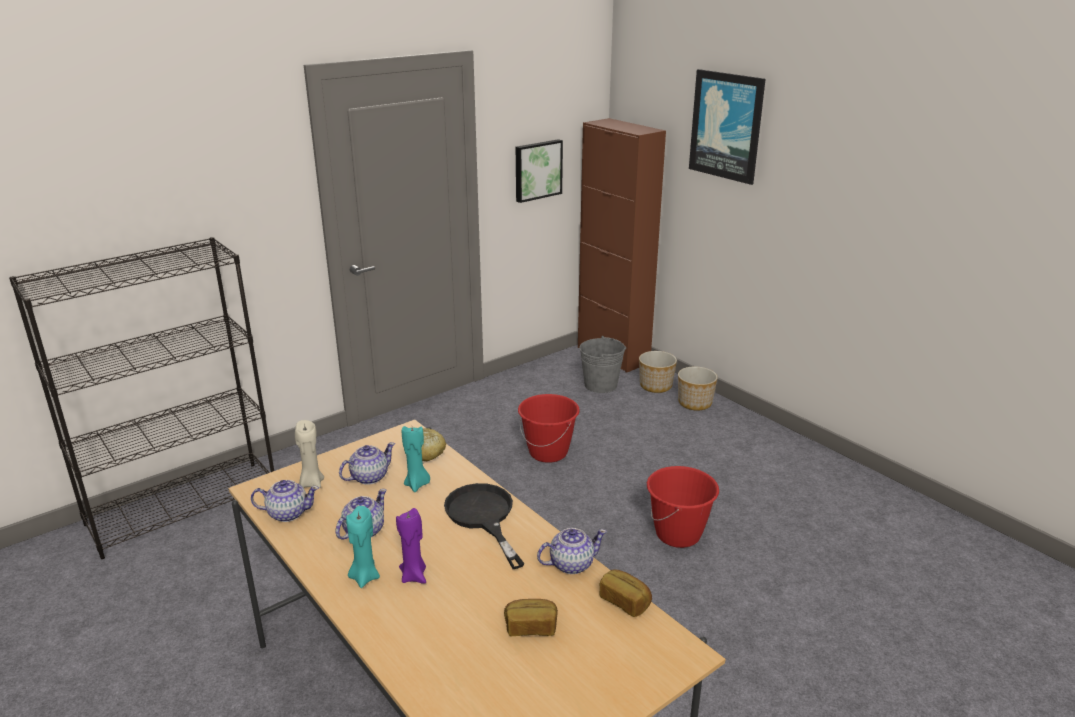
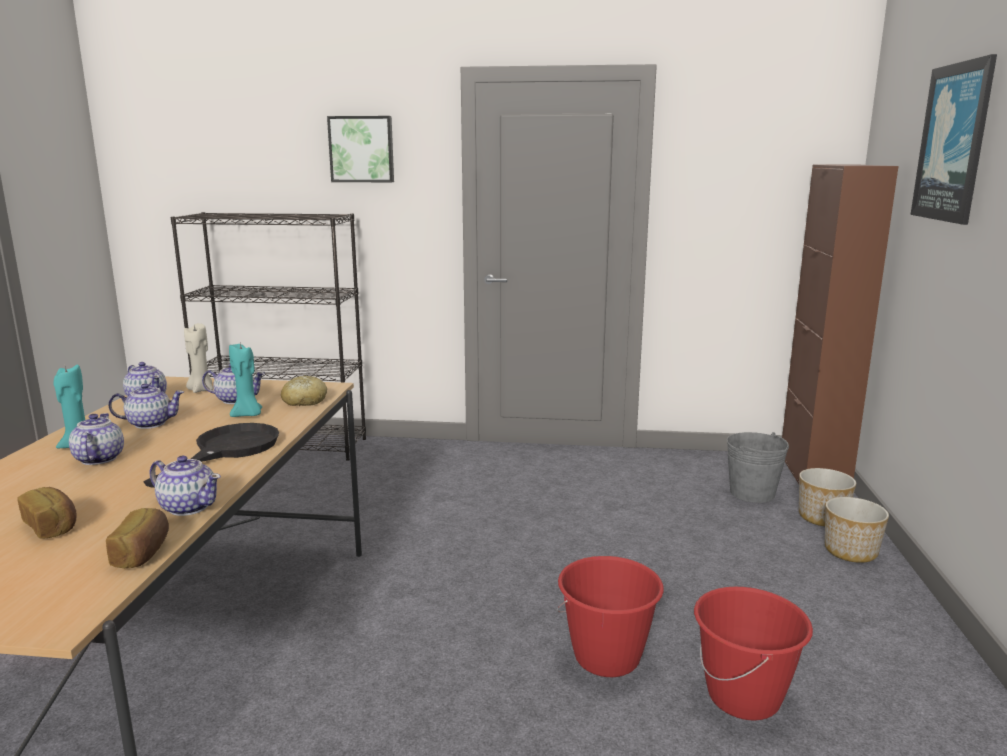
camera: 45 degrees right, 10 degrees down
purple candle [396,508,426,584] -> teapot [69,413,124,465]
picture [516,139,563,203] -> picture moved to [327,116,394,182]
red bucket [518,394,580,463] -> red bucket moved to [694,587,813,721]

